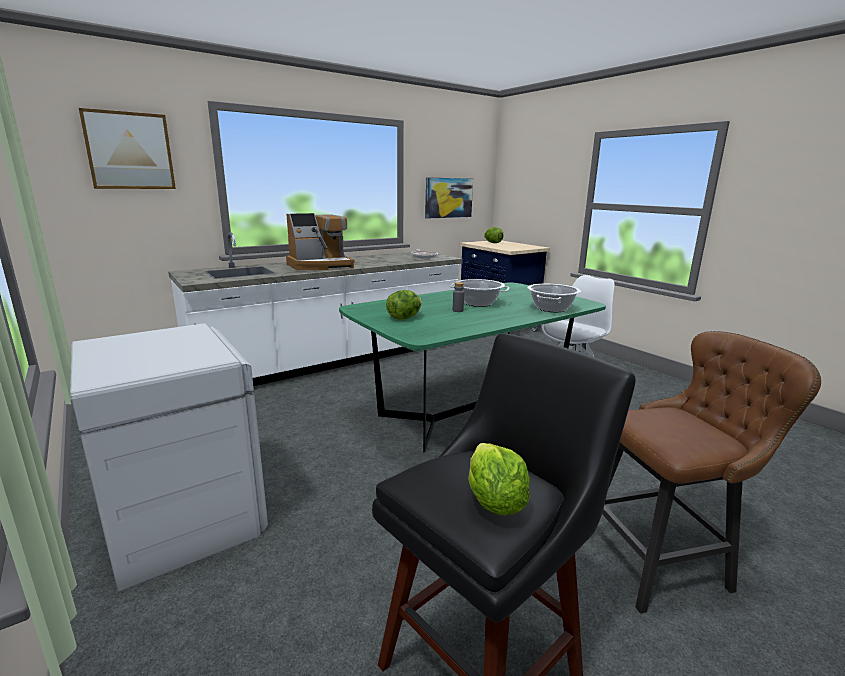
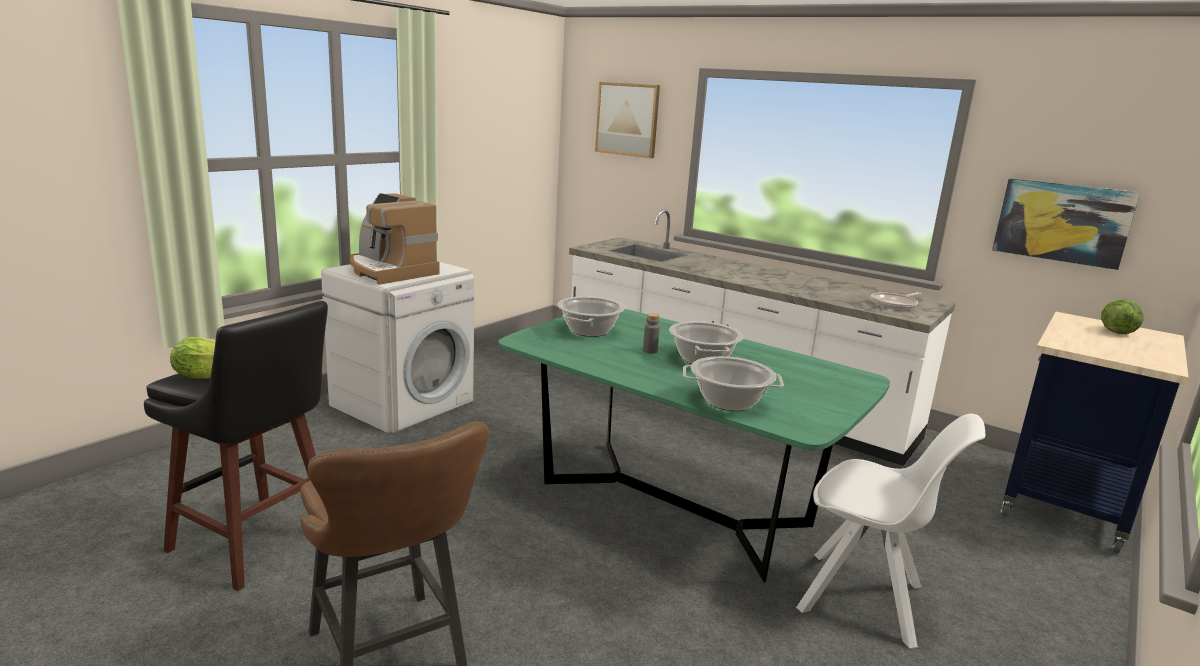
camera: 70 degrees right, 0 degrees up
coffee machine [286,213,355,270] -> coffee machine moved to [350,193,440,285]
lettuce [386,290,422,319] -> cooking pot [557,296,625,337]

